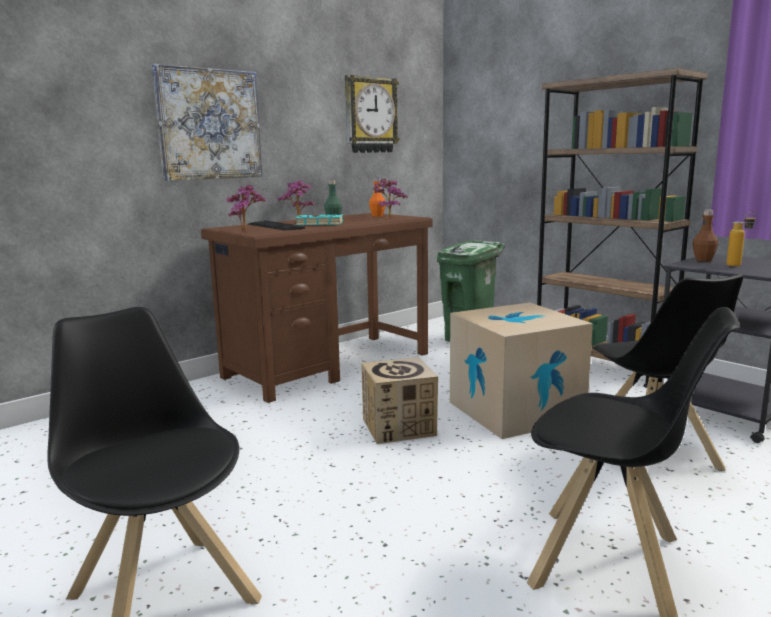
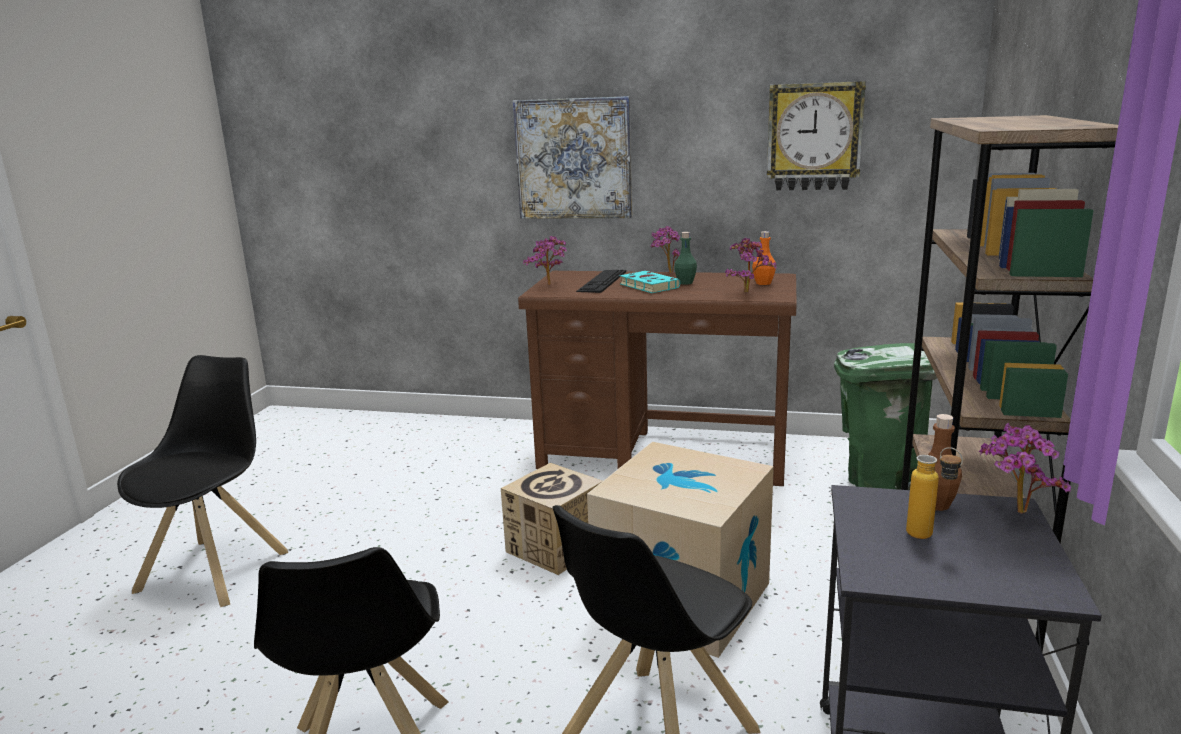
camera: 55 degrees right, 5 degrees up
none -> potted plant [979,423,1071,514]

